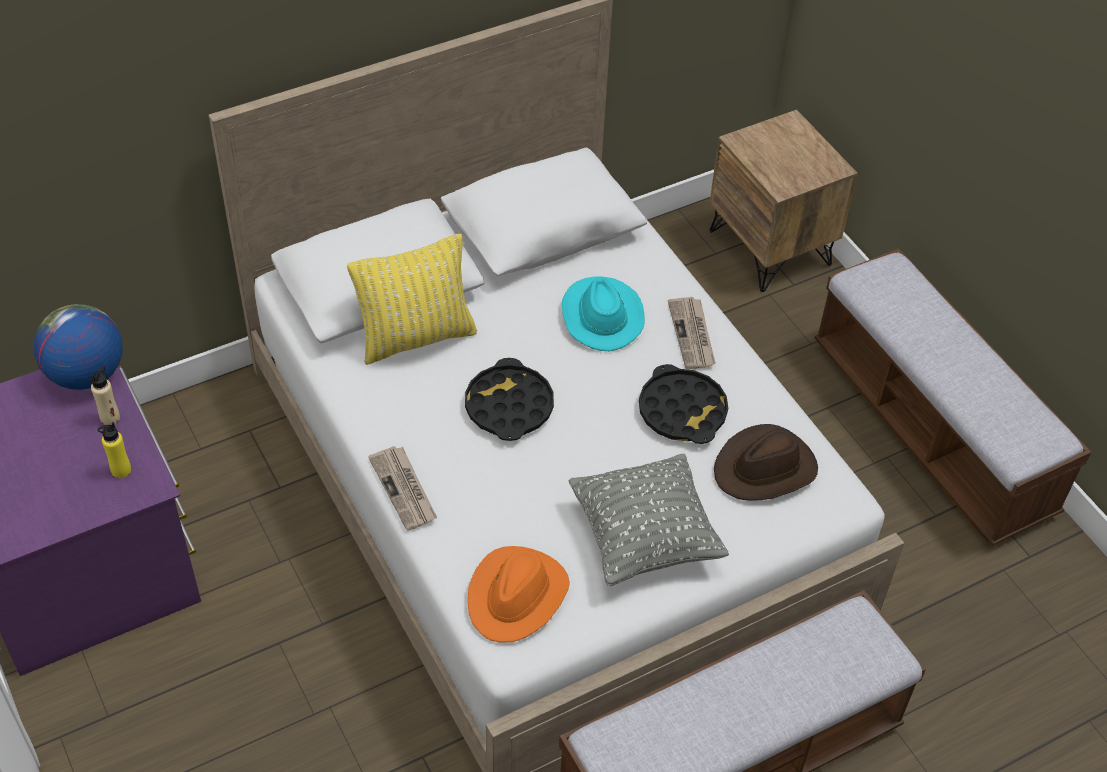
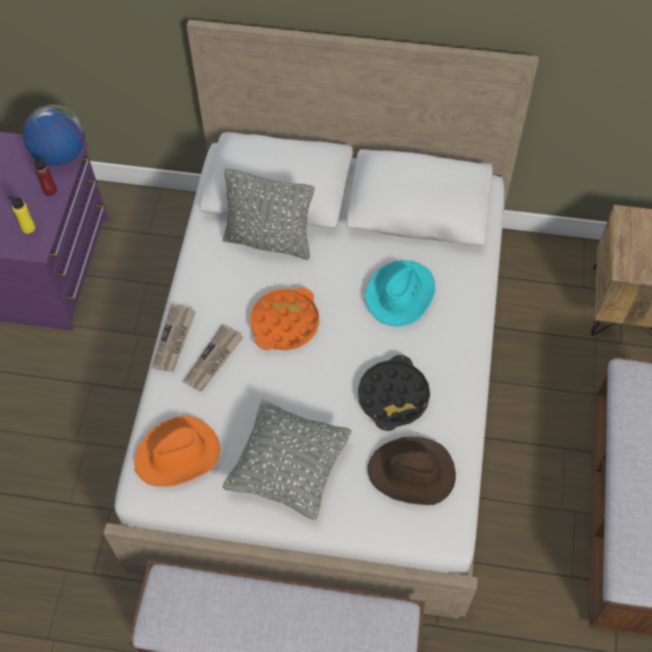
camera: 40 degrees right, 10 degrees up
beige bottle [91,366,120,425] -> red bottle [34,157,57,196]
yellow pillow [347,234,477,365] -> grey pillow [223,168,315,260]
black tray [465,358,554,441] -> orange tray [250,287,319,350]
newspaper [668,297,716,369] -> newspaper moved to [183,324,243,392]

